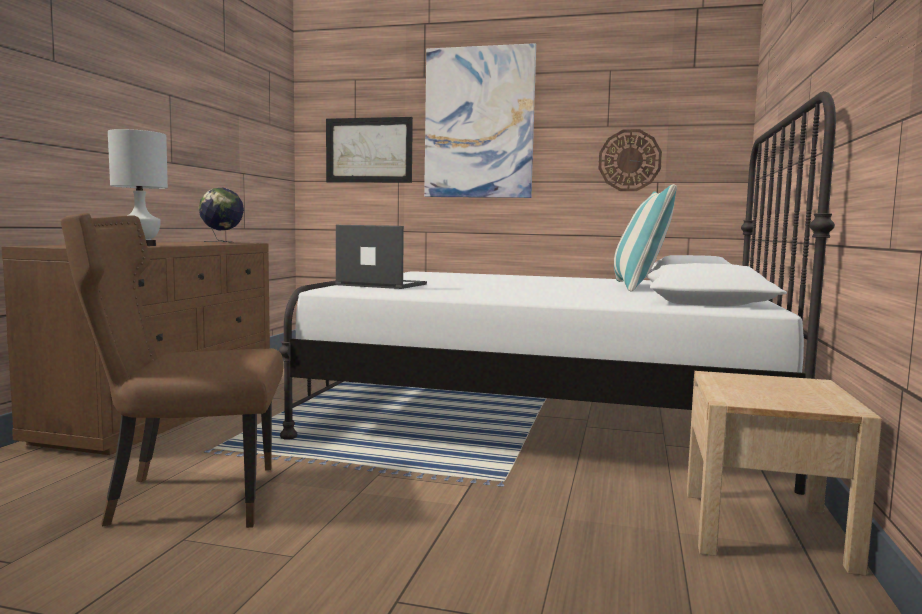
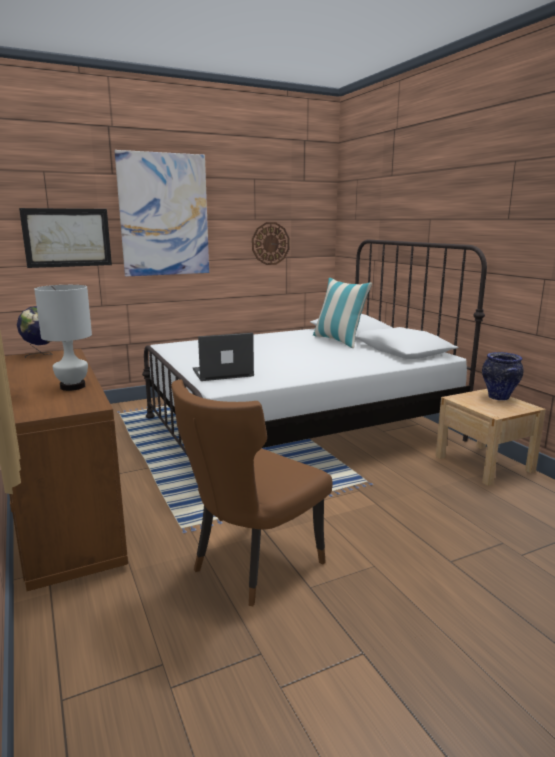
camera: 40 degrees left, 10 degrees up
none -> vase [482,352,524,401]

